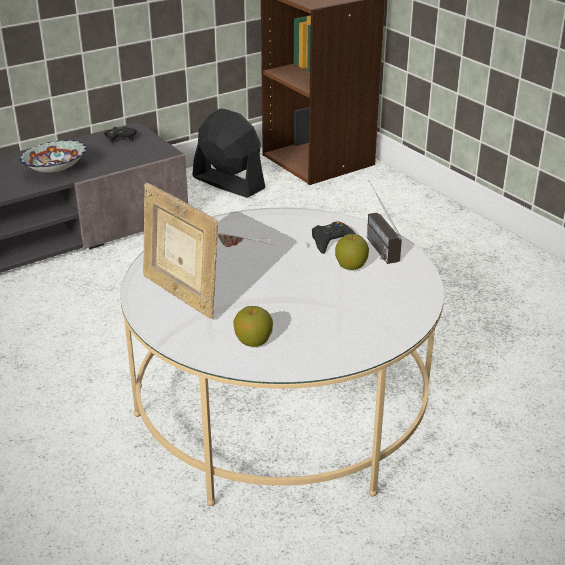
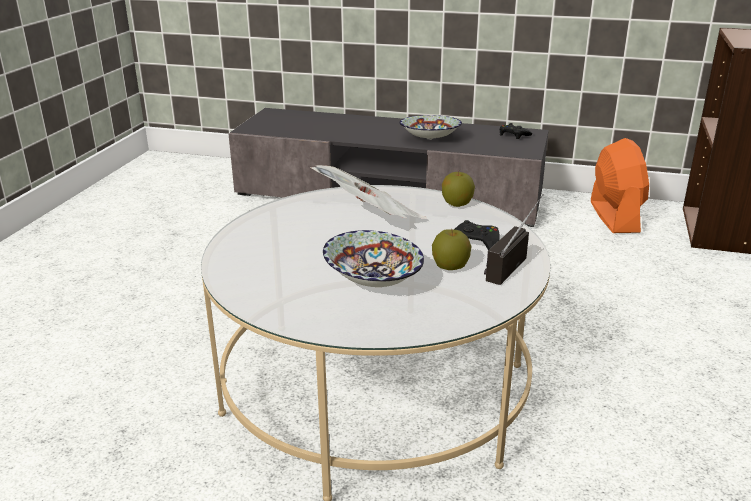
camera: 50 degrees right, 5 degrees down
picture frame [143,182,218,319] -> none
black fan [192,109,266,198] -> orange fan [591,138,649,233]
apple [233,306,273,347] -> apple moved to [442,171,475,207]
none -> bowl [323,230,424,287]

